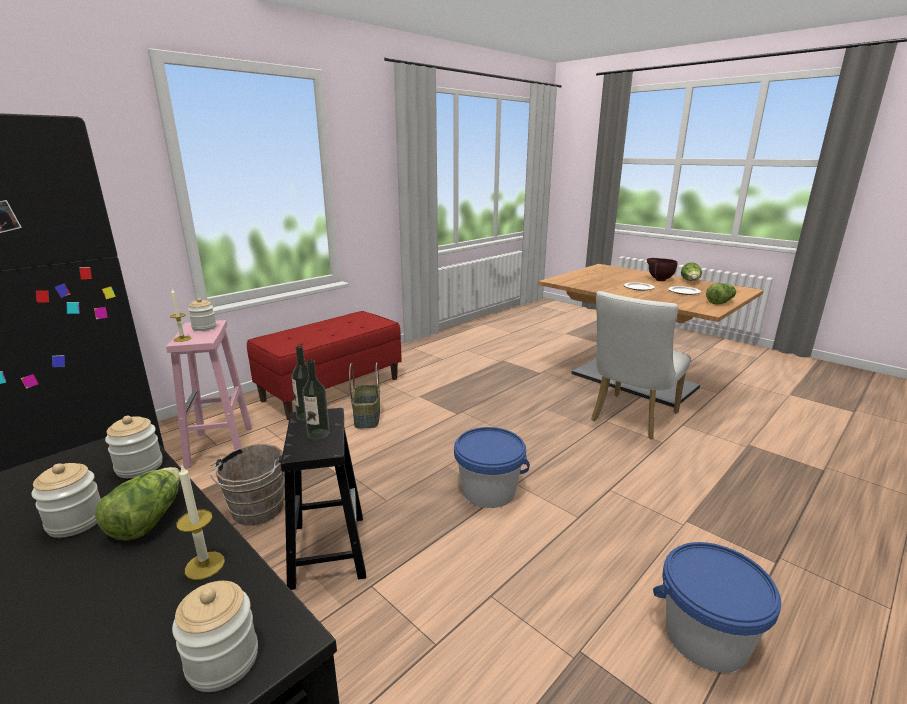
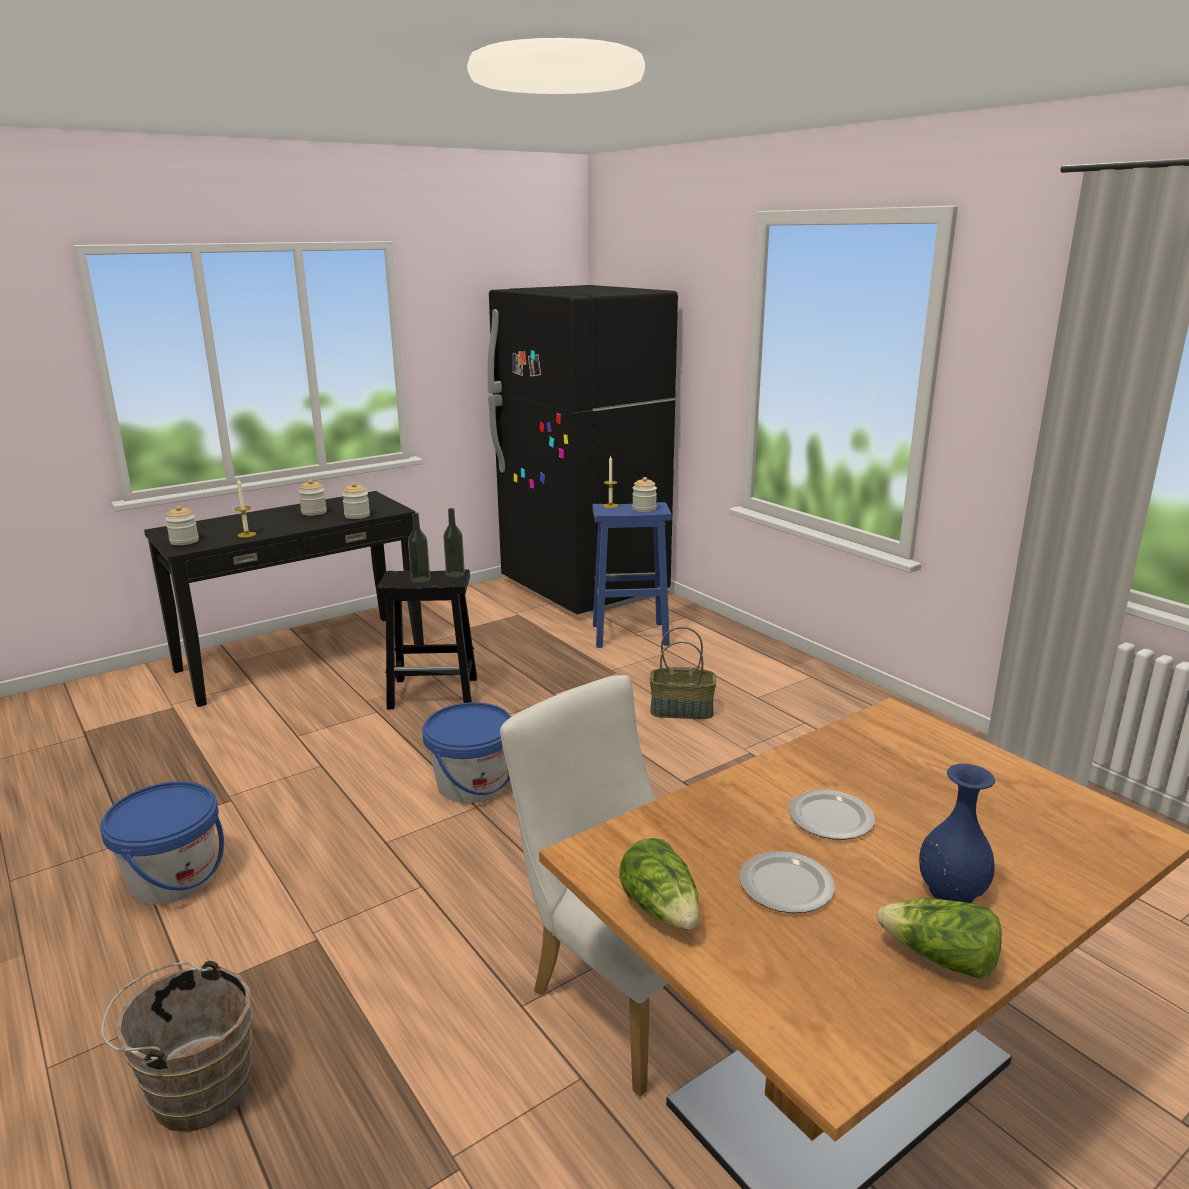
camera: 100 degrees right, 0 degrees up
lettuce [95,467,180,541] -> none
pink stool [166,320,252,469] -> blue stool [592,502,672,648]
brown bucket [210,444,284,526] -> brown bucket moved to [101,958,253,1132]
red bench [247,311,402,420] -> none
brown bowl [647,258,677,281] -> blue vase [919,764,995,903]

